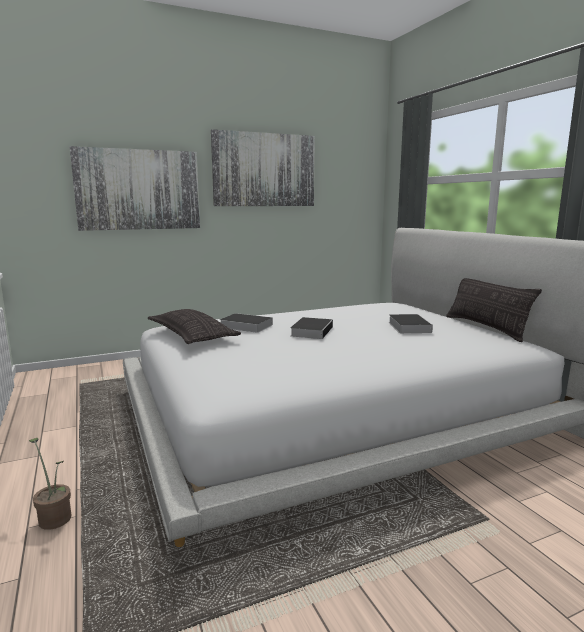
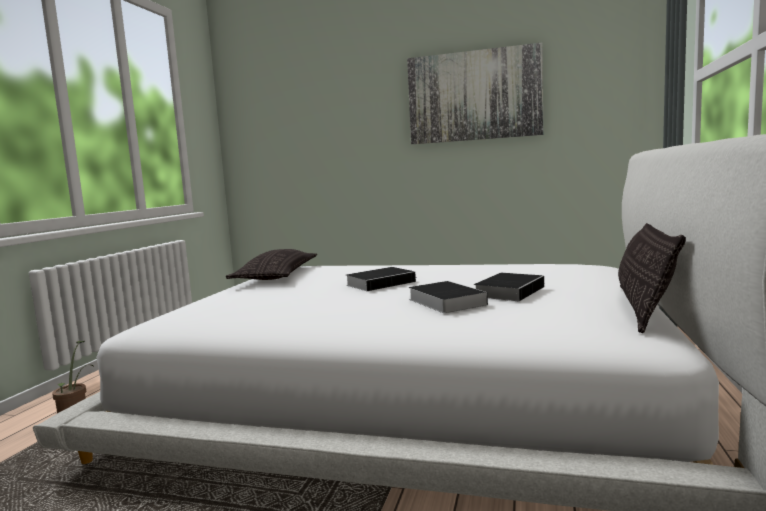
camera: 40 degrees right, 5 degrees down
picture [69,146,200,231] -> none
book [220,313,272,333] -> book moved to [408,281,488,313]

